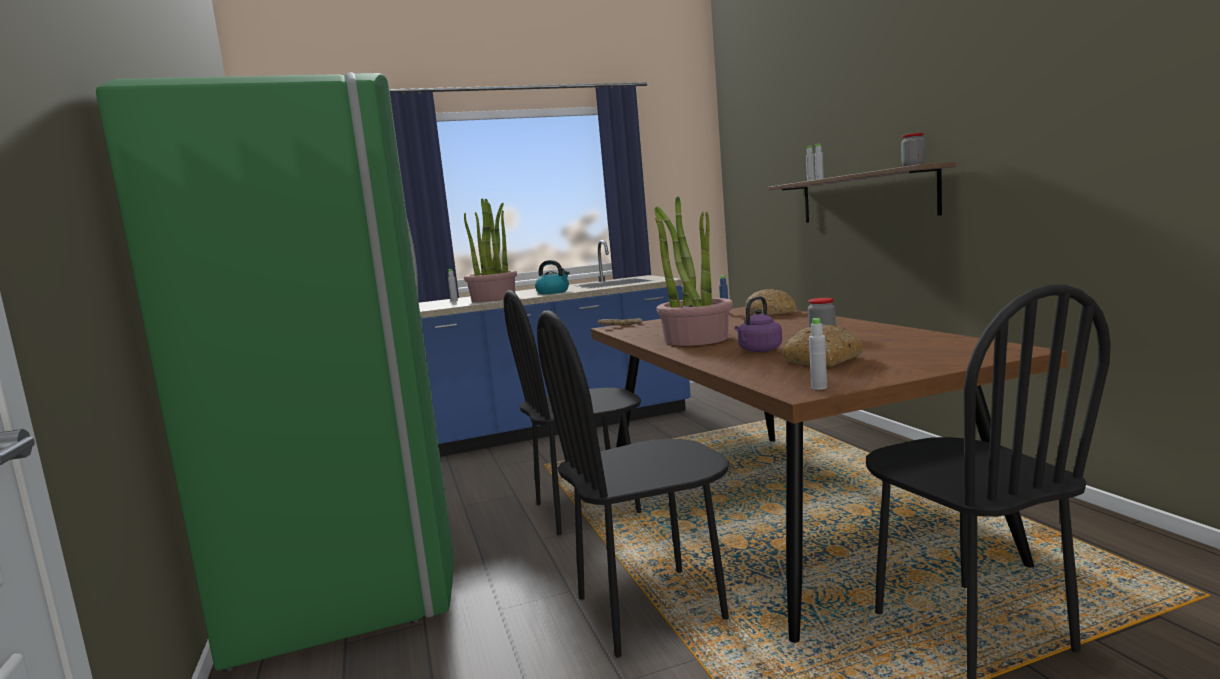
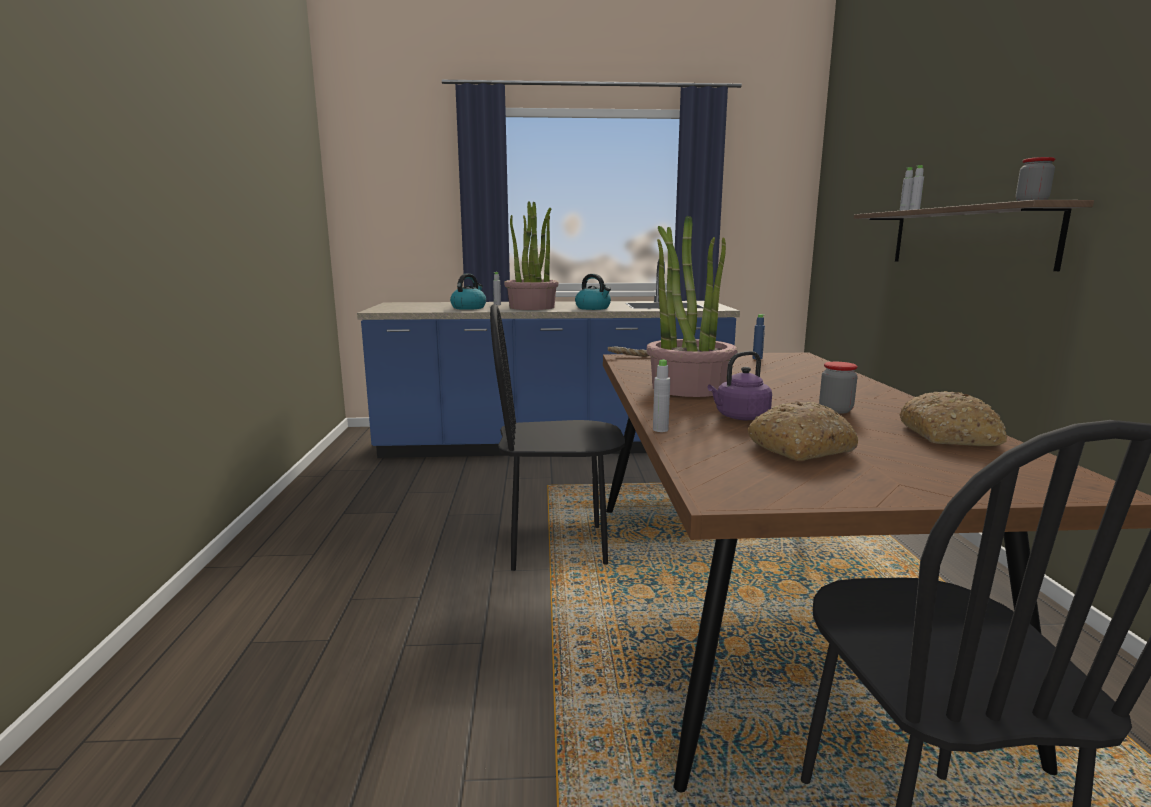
camera: 15 degrees right, 5 degrees up
green fridge [96,72,454,672] -> none
black chair [537,310,729,658] -> none
bread [745,289,796,315] -> bread moved to [899,391,1007,446]
grey bottle [809,318,827,390] -> grey bottle moved to [653,359,670,432]
none -> kettle [450,274,486,310]

